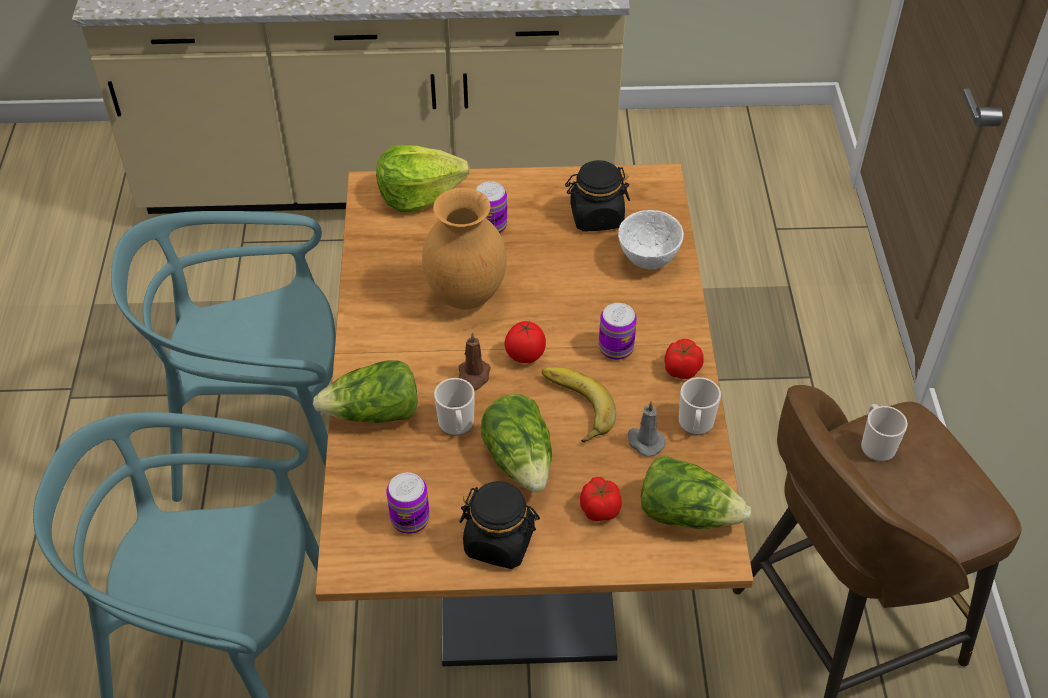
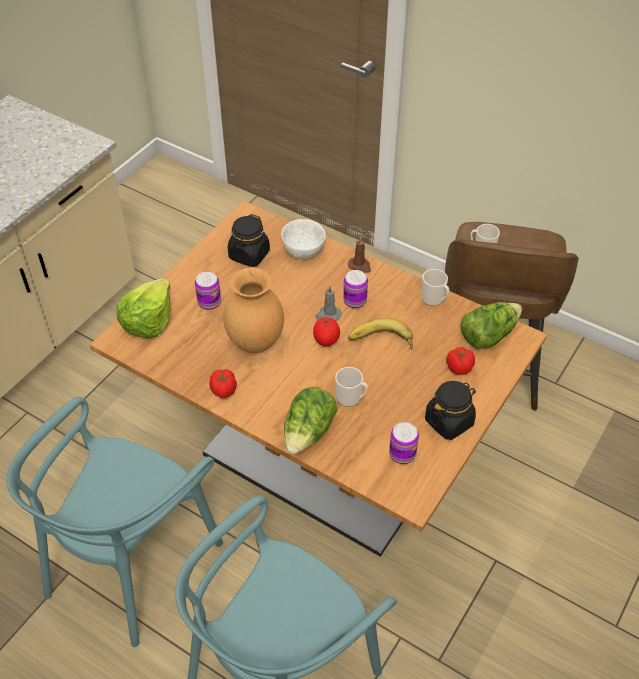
camera: 55 degrees left, 0 degrees up
brown candle [459,332,491,391] -> brown candle moved to [348,236,371,273]
lettuce [481,394,552,493] -> none
grey candle [628,401,665,457] -> grey candle moved to [316,286,341,321]
tomato [664,339,704,379] -> tomato moved to [209,369,237,398]

